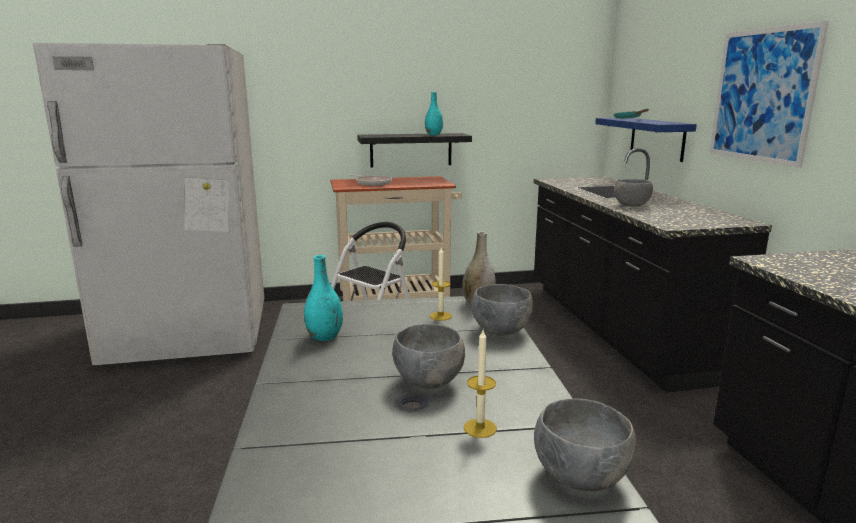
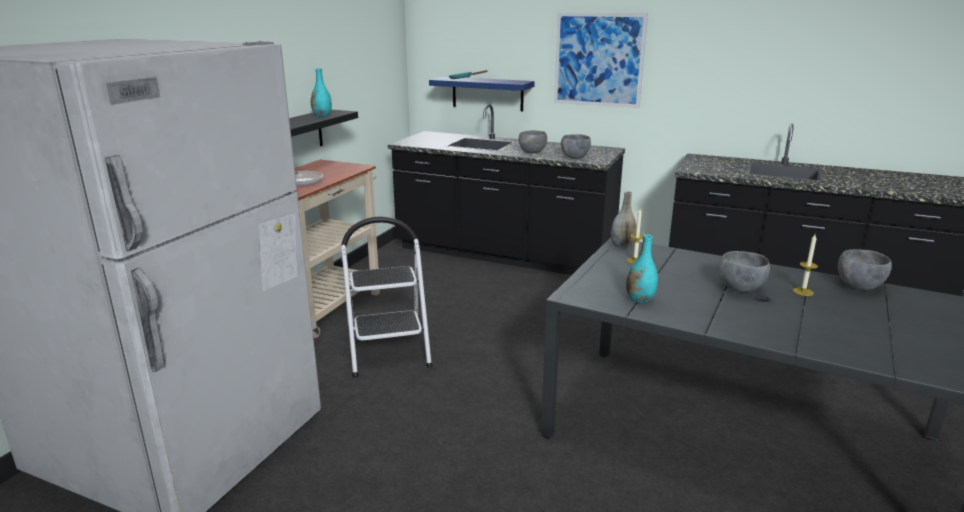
camera: 55 degrees left, 5 degrees up
grey bowl [471,284,533,336] -> grey bowl moved to [561,134,591,159]

